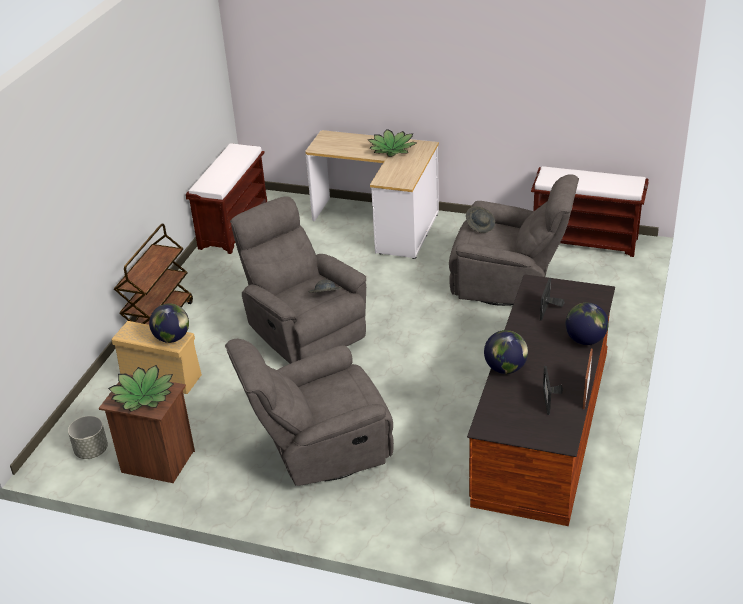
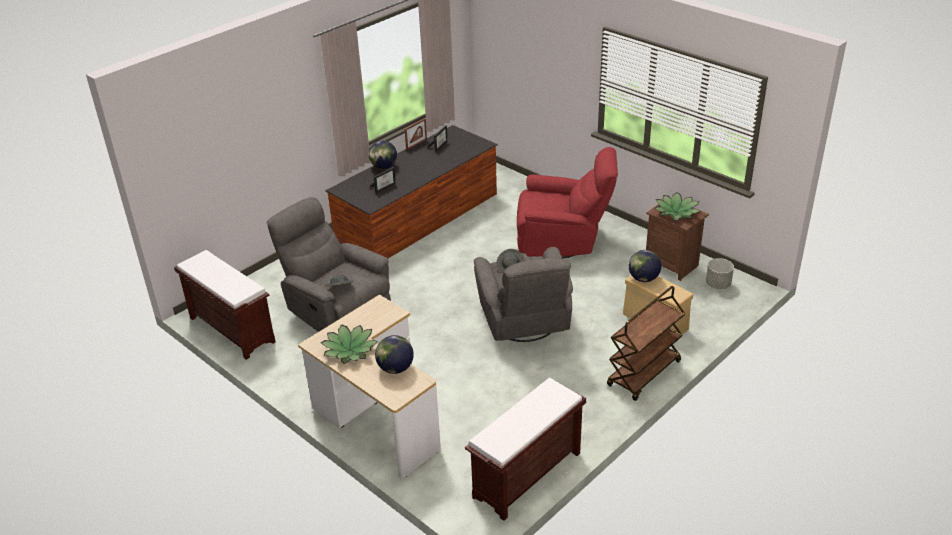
camera: 155 degrees left, 0 degrees up
grey armchair [225,339,394,486] -> red armchair [517,147,618,258]
globe [484,330,528,374] -> globe moved to [375,335,414,374]

